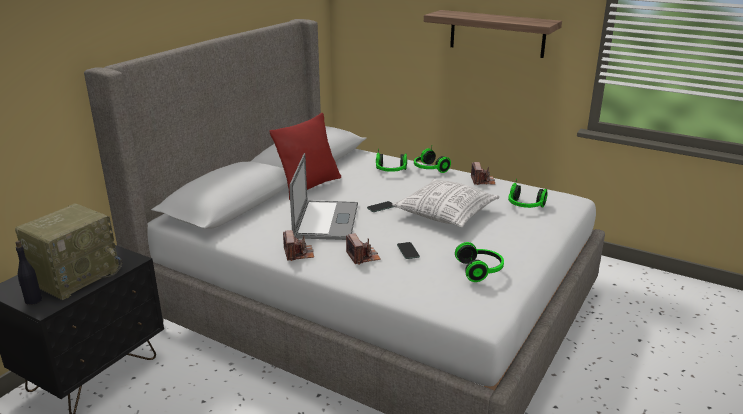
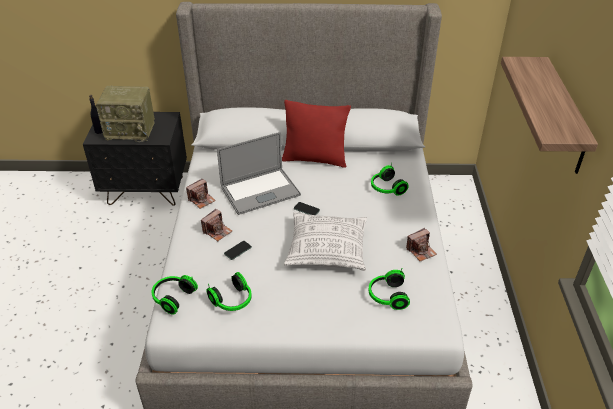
camera: 60 degrees right, 15 degrees up
headphones [414,146,451,173] -> headphones moved to [152,275,198,315]

